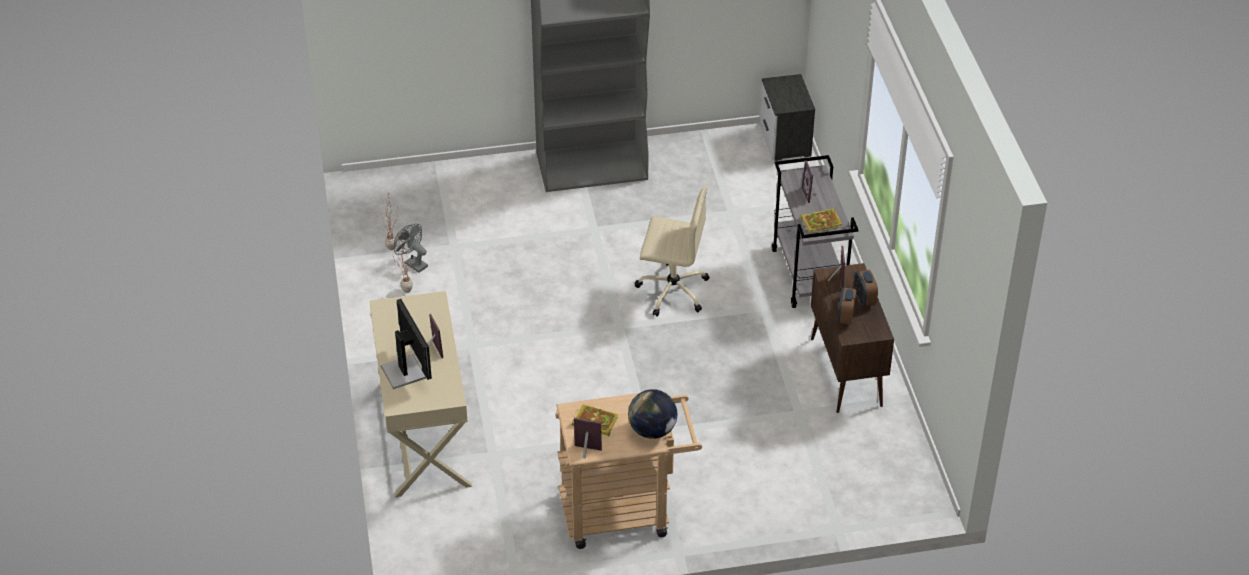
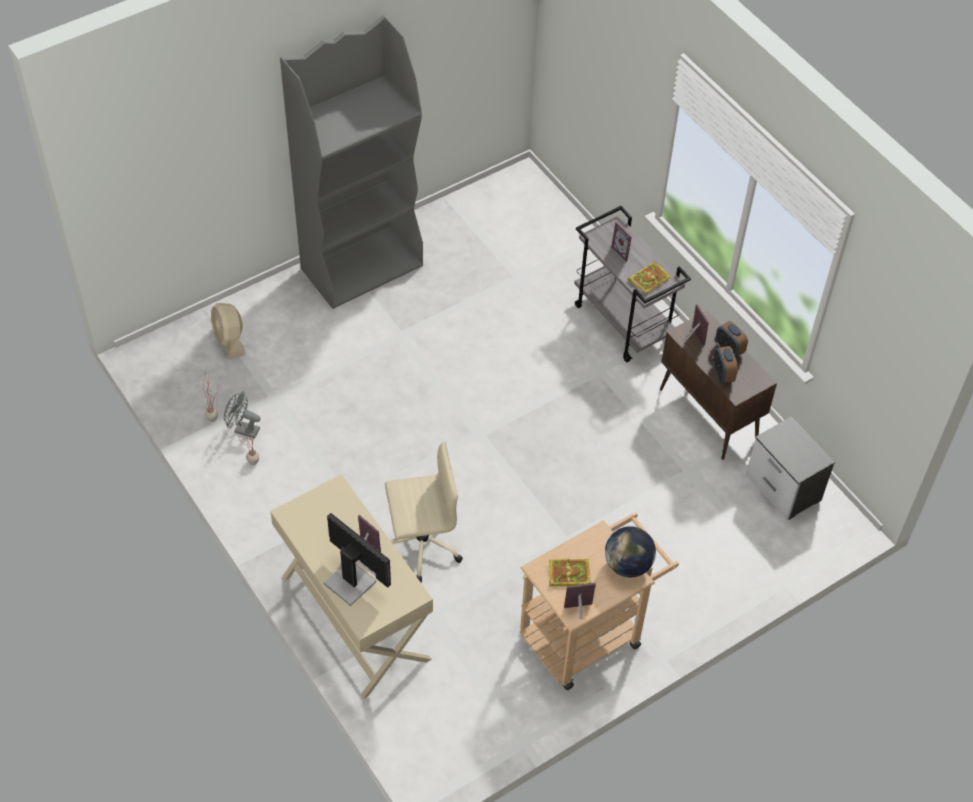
camera: 25 degrees left, 10 degrees up
beige office chair [634,186,710,317] -> beige office chair moved to [385,441,463,583]
nightstand [759,74,815,161] -> nightstand moved to [746,416,835,520]
none -> beige fan [211,303,245,360]

